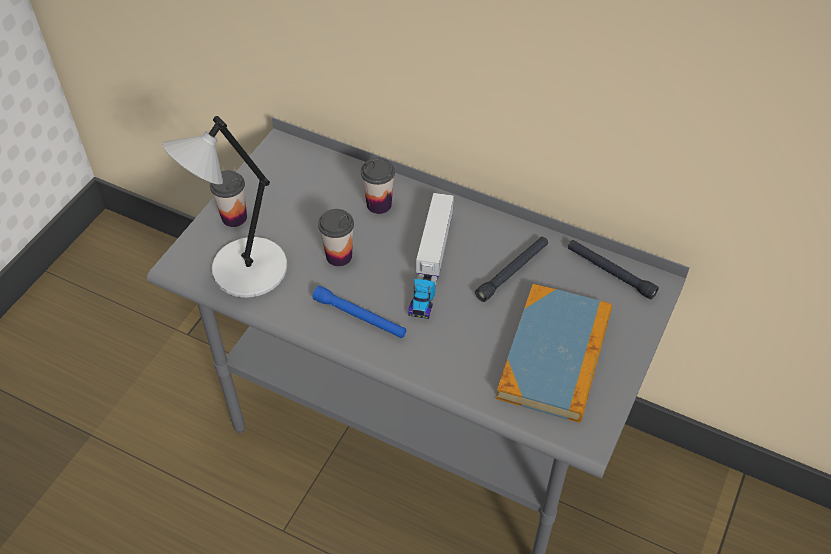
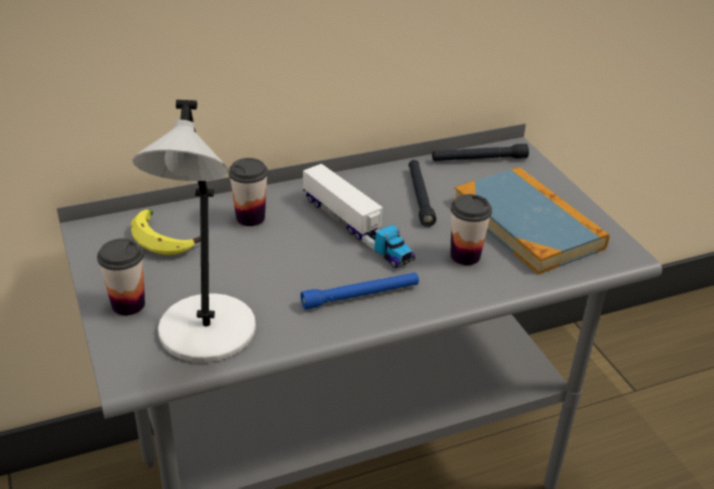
camera: 50 degrees left, 15 degrees down
cup [318,209,354,267] -> cup moved to [450,194,492,265]
none -> banana [131,209,201,255]

